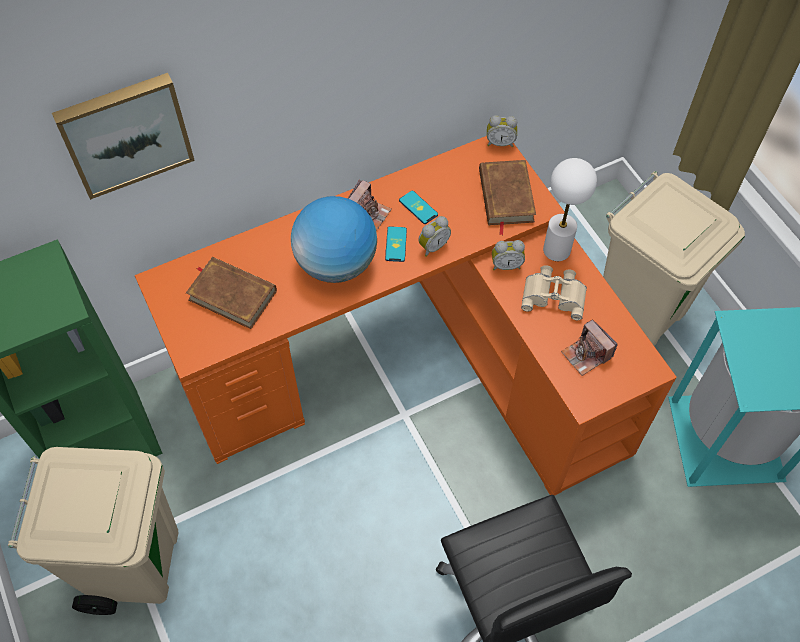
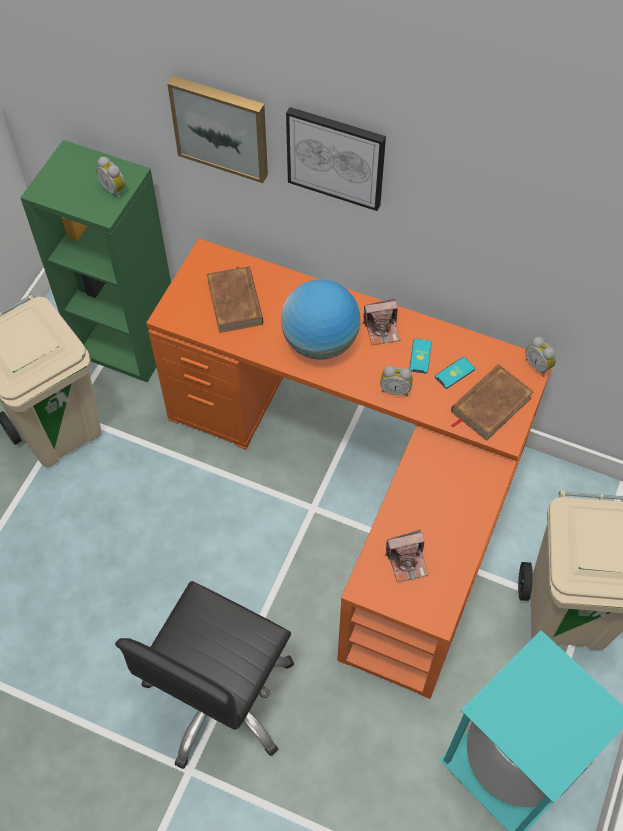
camera: 50 degrees right, 0 degrees up
phone [385,226,407,262] -> phone moved to [435,357,475,389]
alarm clock [492,240,525,270] -> alarm clock moved to [96,157,125,199]
beige binoculars [521,265,587,320] -> none
white table lamp [543,158,597,261] -> none
camera [561,319,618,376] -> camera turned 120 degrees counterclockwise [385,530,429,583]
none -> picture [286,107,386,211]

